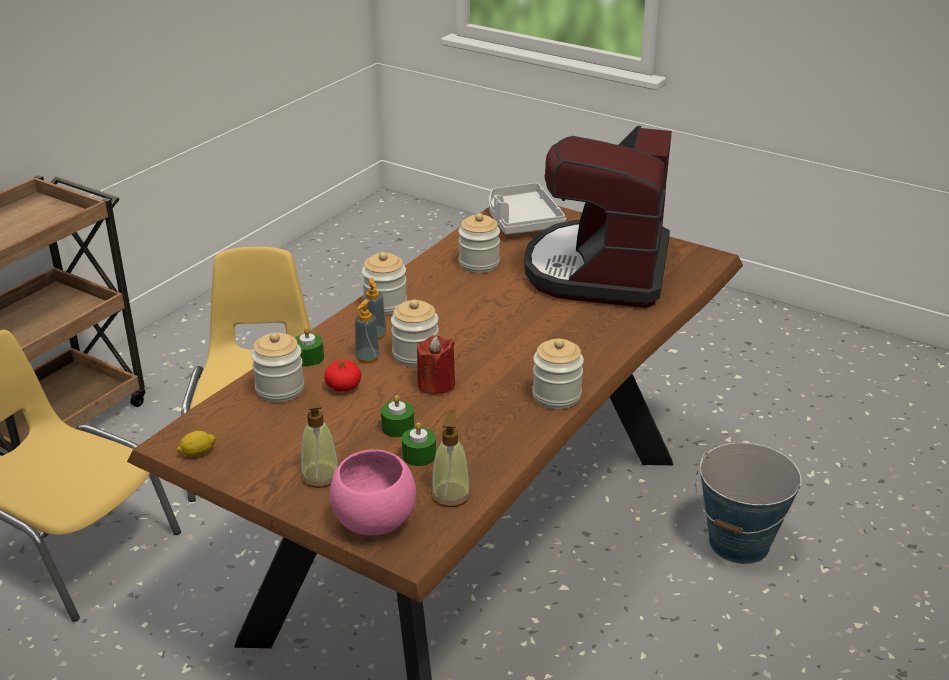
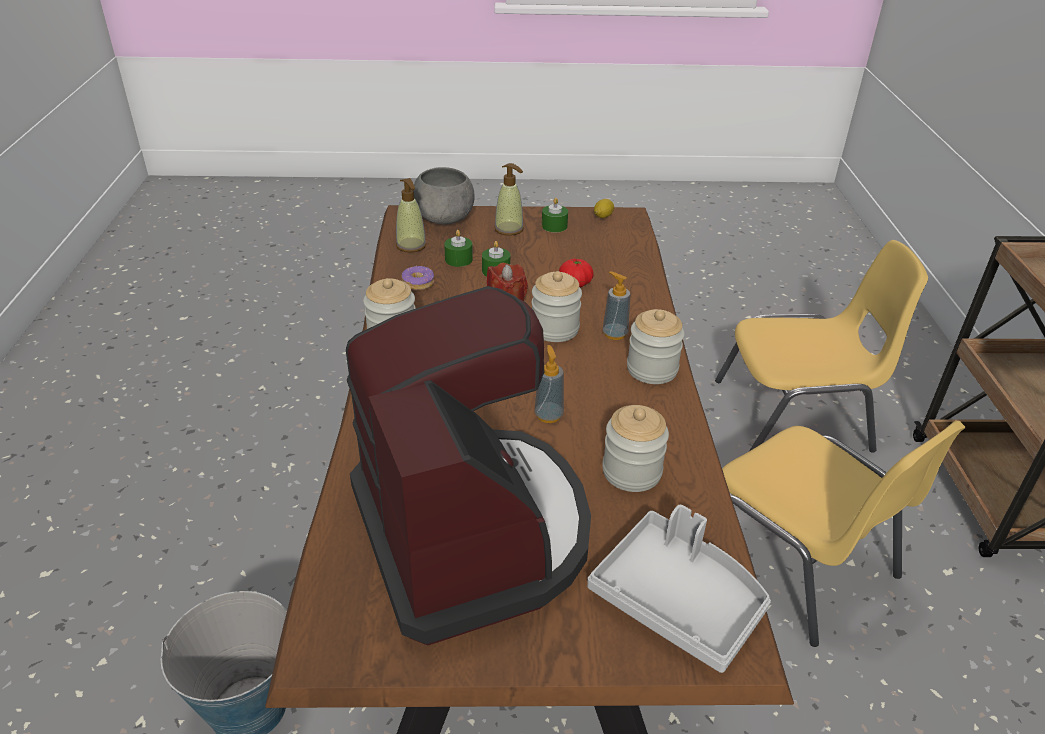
camera: 145 degrees right, 5 degrees up
jar [251,332,304,403] -> none
green candle [295,327,324,366] -> green candle moved to [542,198,568,232]
pink bowl [330,449,416,536] -> grey bowl [414,167,474,225]
soap dispenser [355,299,380,363] -> soap dispenser moved to [534,345,564,423]
none -> donut [402,266,434,290]

